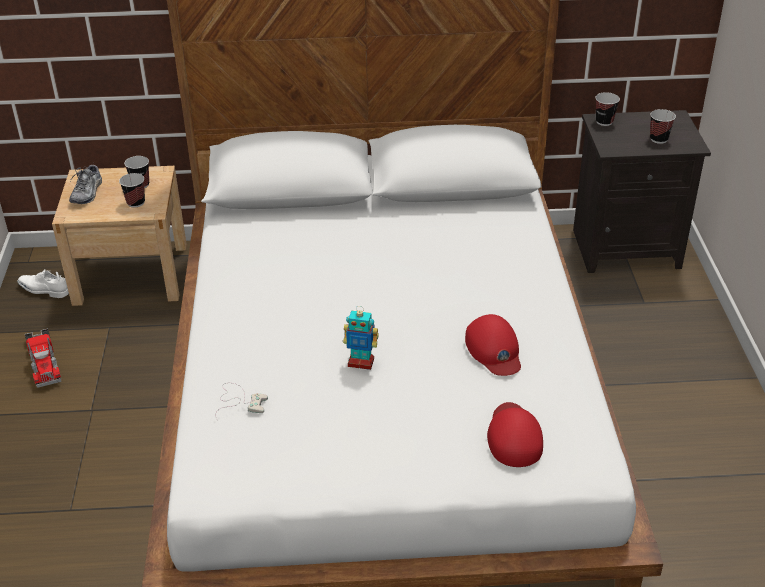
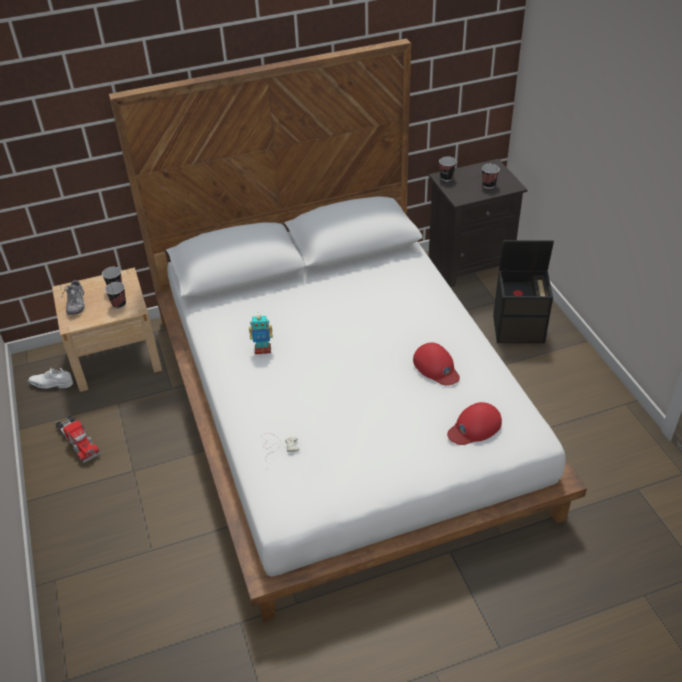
camera: 15 degrees left, 5 degrees up
toy robot [343,306,379,370] -> toy robot moved to [249,313,273,354]
red cap [487,402,543,467] -> red cap turned 105 degrees counterclockwise [447,402,502,445]
none -> black storage box [493,240,554,343]

